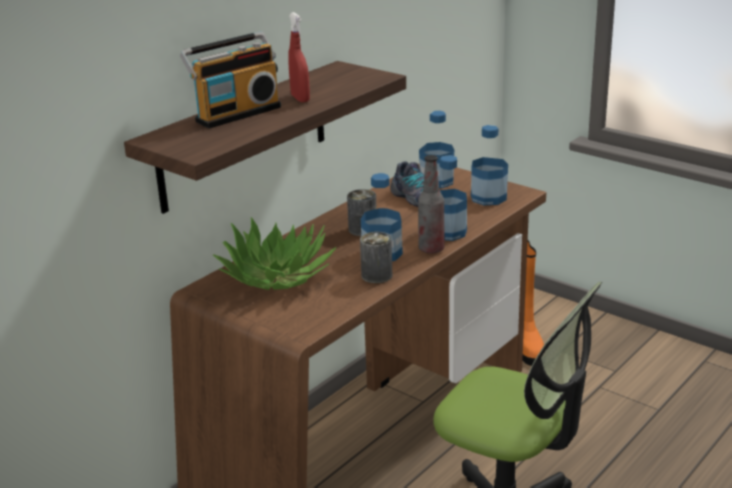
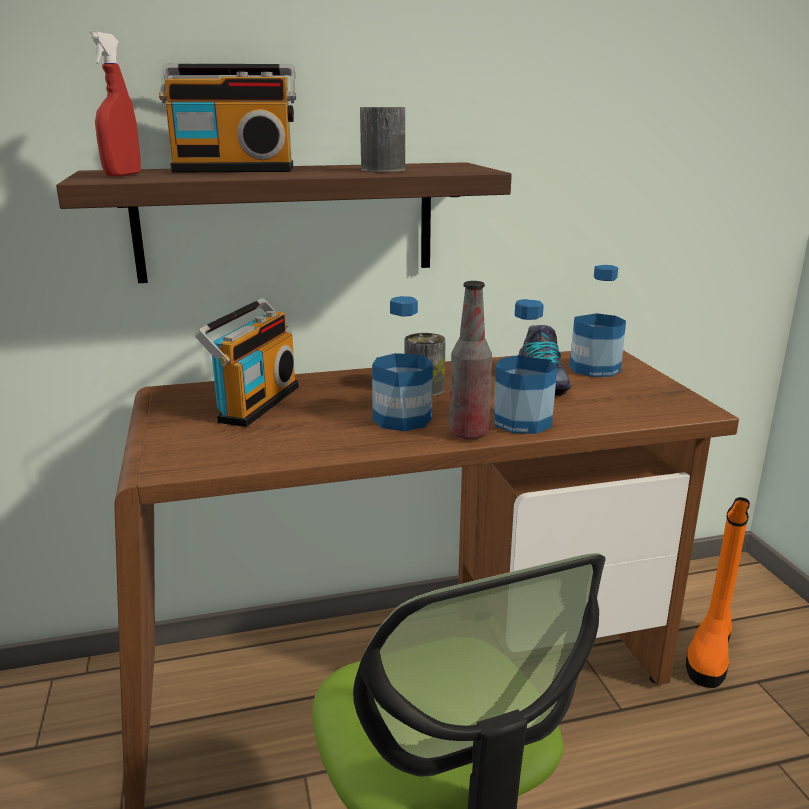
camera: 35 degrees right, 5 degrees down
potted plant [213,217,337,290] -> radio [195,298,299,427]
red spray bottle [288,12,310,102] -> red spray bottle moved to [89,32,141,176]
can [360,232,392,283] -> can moved to [360,107,405,172]
bottle [471,125,508,205] -> none

